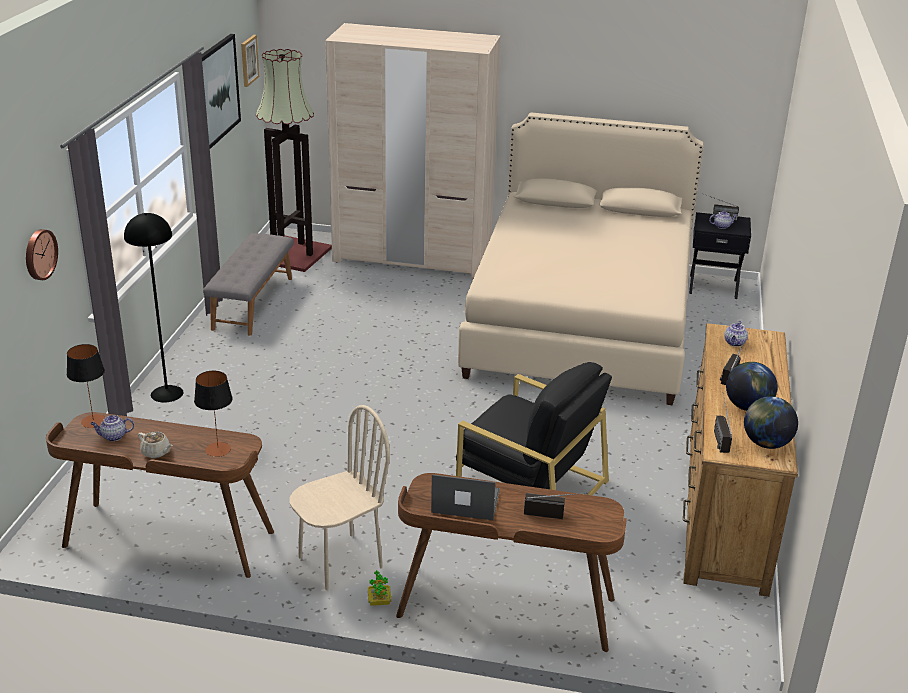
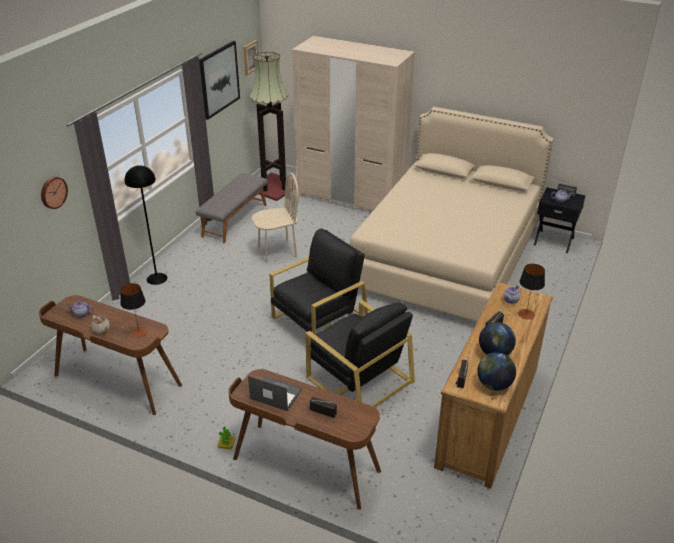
camera: 15 degrees right, 5 degrees up
table lamp [67,344,105,428] -> table lamp moved to [518,264,545,319]
beige chair [289,405,390,590] -> beige chair moved to [252,173,299,263]
none -> black armchair [269,228,368,334]

